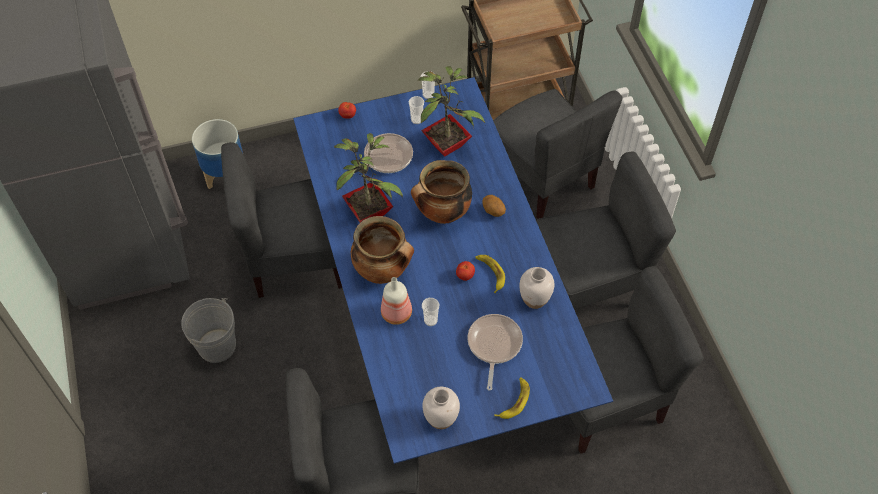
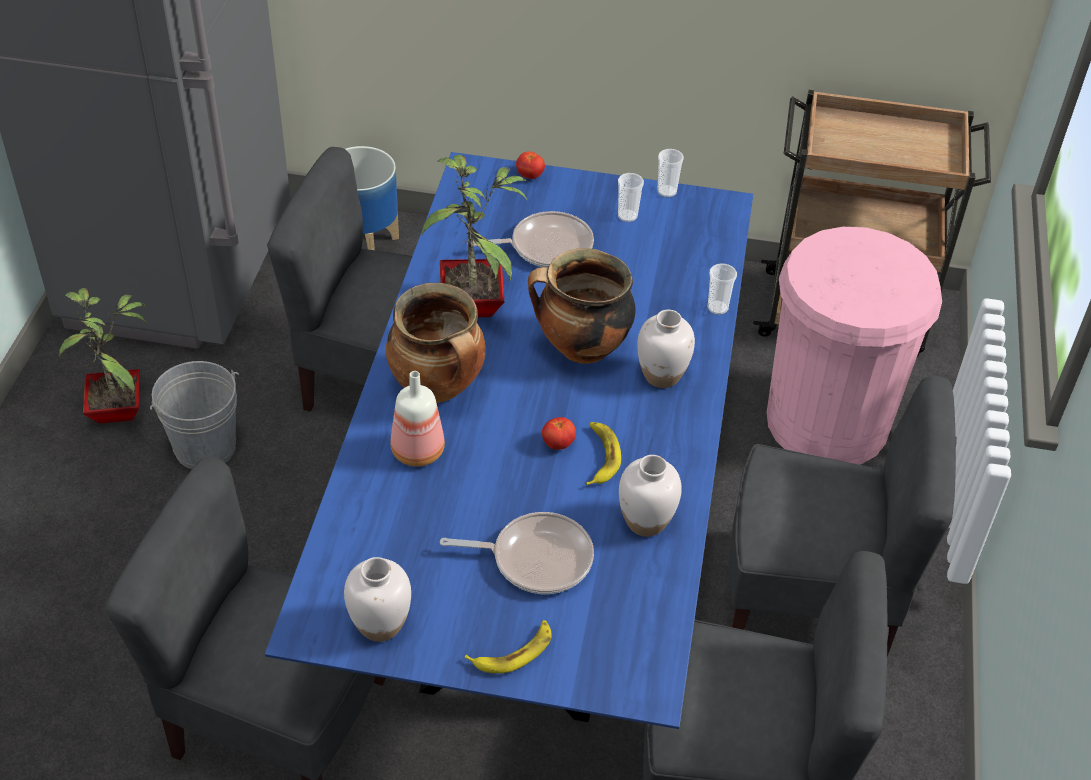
camera: 25 degrees right, 10 degrees down
potted plant [417,66,485,157] -> potted plant moved to [59,288,147,424]
cup [422,298,439,326] -> cup moved to [708,263,737,315]
frying pan [468,314,523,391] -> frying pan turned 60 degrees clockwise [440,512,594,594]
potato [482,195,506,217] -> white vase [637,310,695,388]
grey chair [493,89,623,219] -> pink trash can [767,227,942,465]

